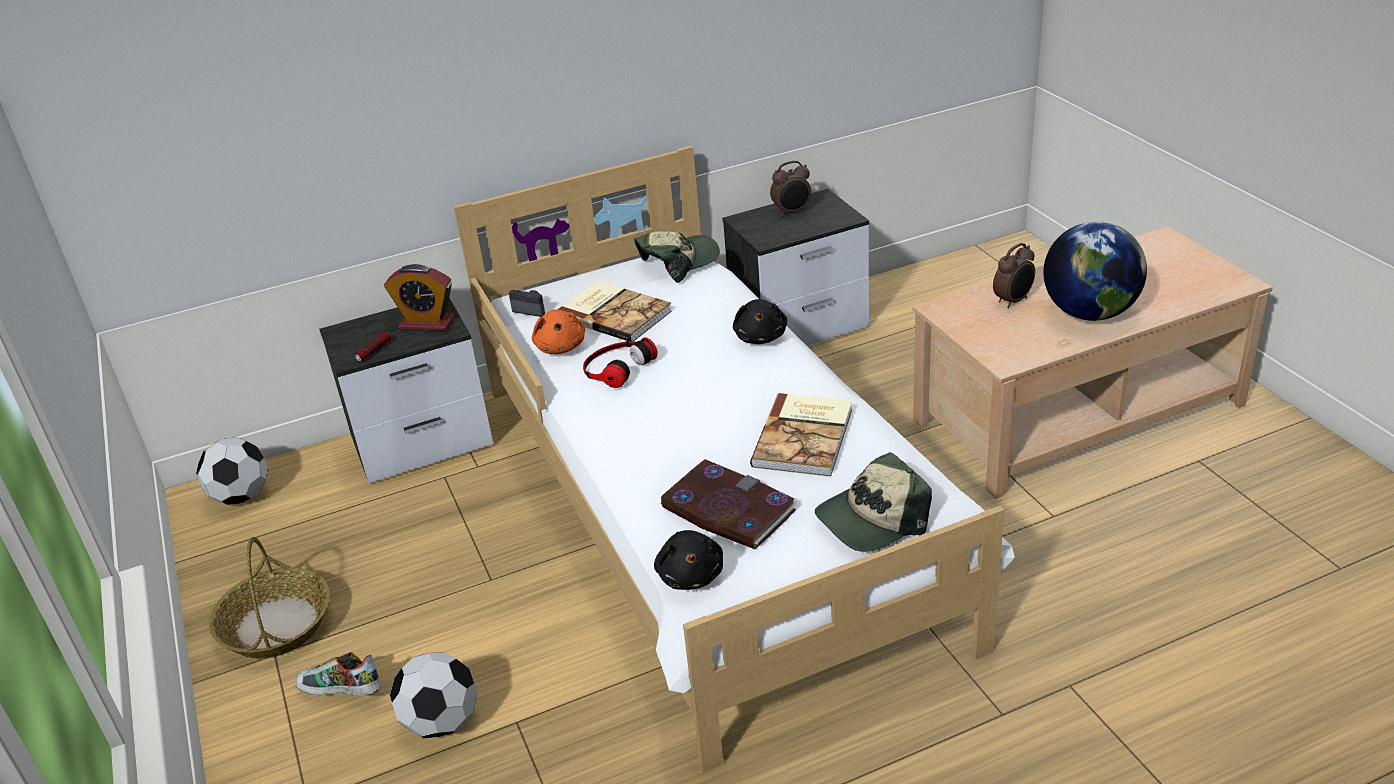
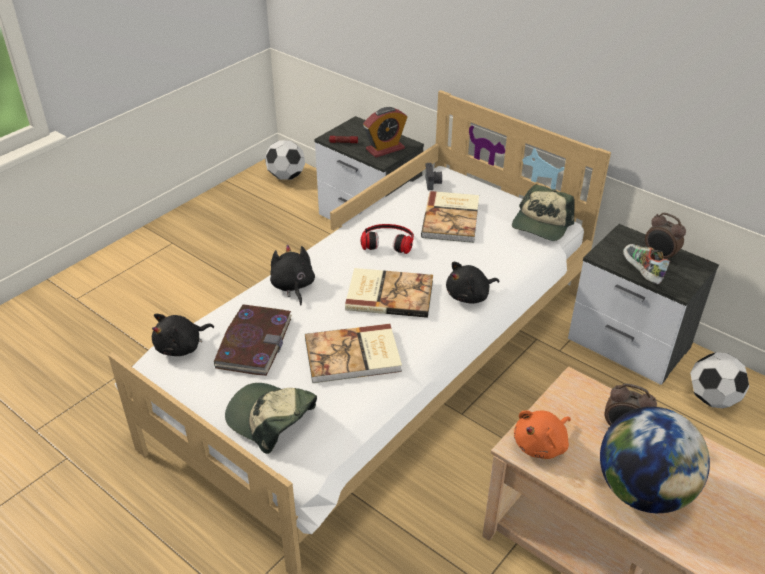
camera: 60 degrees right, 5 degrees up
basket [209,537,330,658] -> none
shoe [295,652,381,696] -> shoe moved to [623,244,670,284]
alarm clock [384,264,455,331] -> alarm clock turned 105 degrees counterclockwise [363,107,407,158]
football [390,652,477,738] -> football moved to [690,352,749,408]
orange plush toy [532,310,585,354] -> orange plush toy moved to [514,410,571,459]
cap [634,231,720,283] -> cap turned 90 degrees clockwise [512,185,575,241]
none -> black plush toy [270,245,315,305]
none -> book [345,268,433,318]

